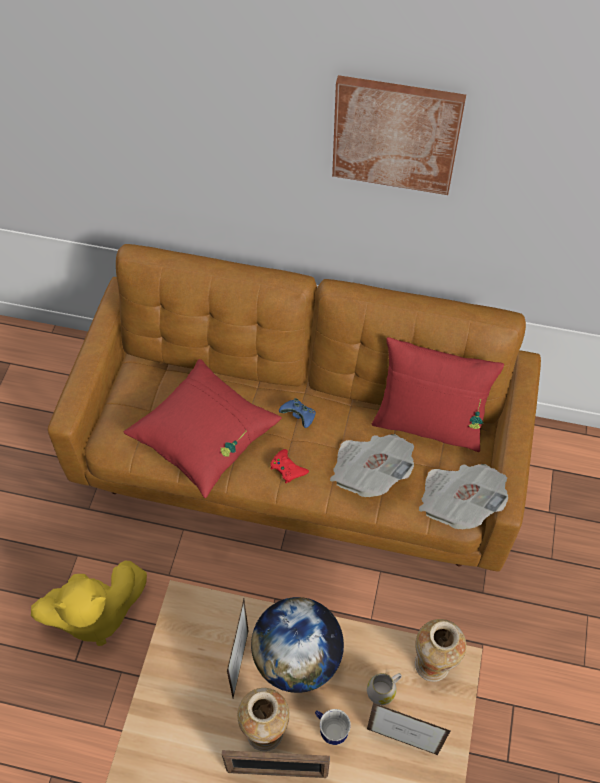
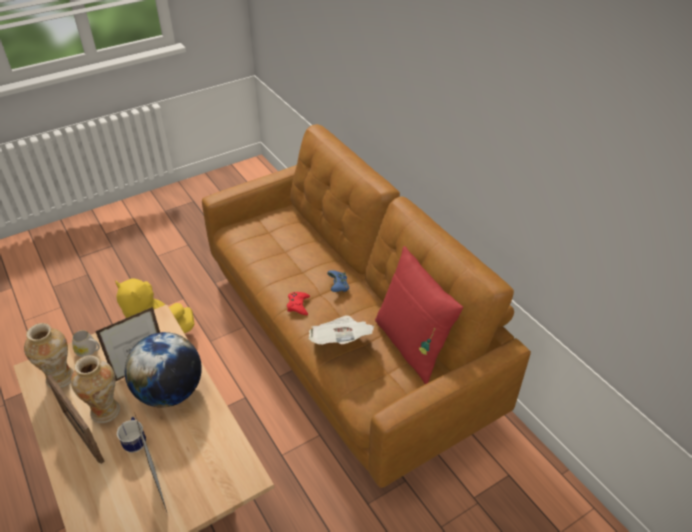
camera: 45 degrees right, 15 degrees down
red pillow [124,359,282,498] -> none
picture [332,75,466,195] -> none
white mug [367,673,402,705] -> white mug moved to [72,330,100,357]
vase [415,619,466,682] -> vase moved to [24,323,74,388]
newspaper [419,464,508,530] -> none

